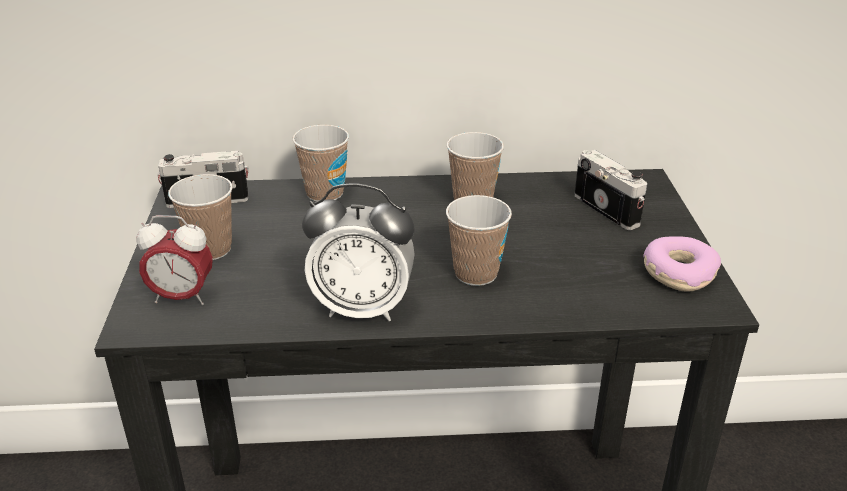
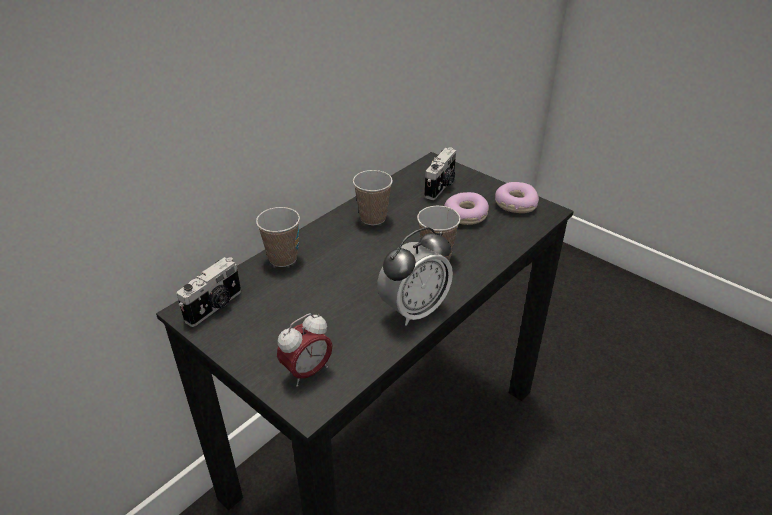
camera: 45 degrees left, 5 degrees up
cup [168,174,233,260] -> none
camera [574,150,647,230] -> camera turned 105 degrees clockwise [424,147,456,200]
none -> donut [444,192,489,225]

